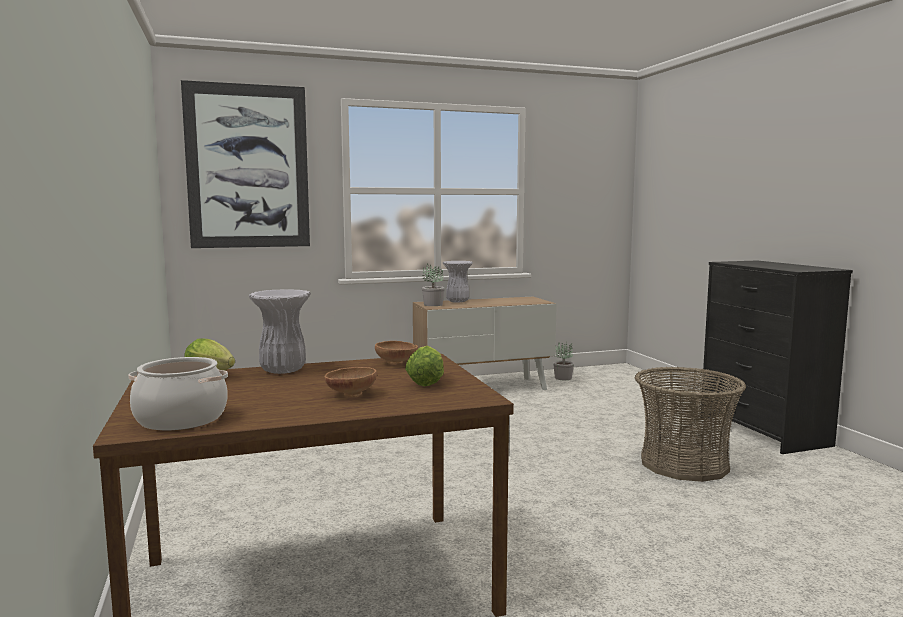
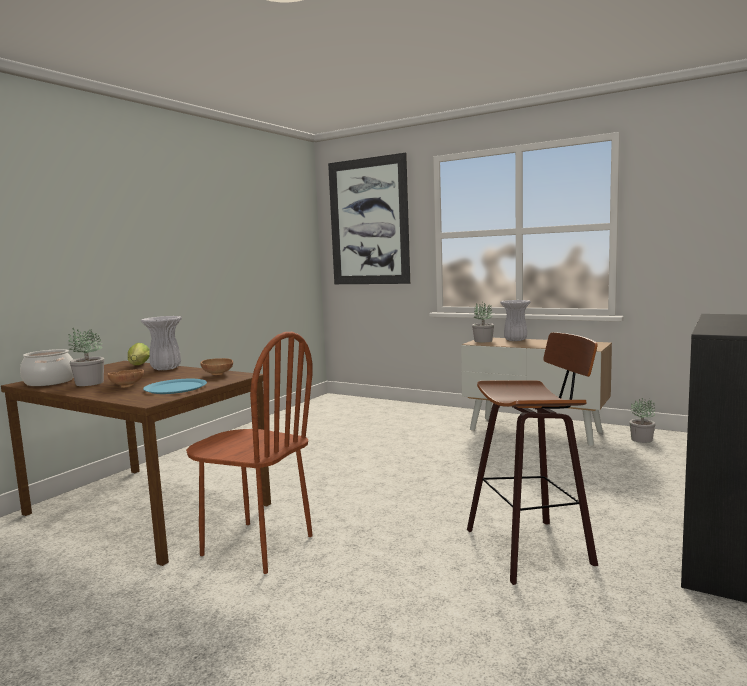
camera: 50 degrees right, 0 degrees up
lettuce [405,346,444,387] -> blue plate [143,379,207,394]
basket [635,367,746,482] -> stool [467,332,598,585]
none -> potted plant [69,328,104,386]
none -> brown chair [186,332,313,574]

